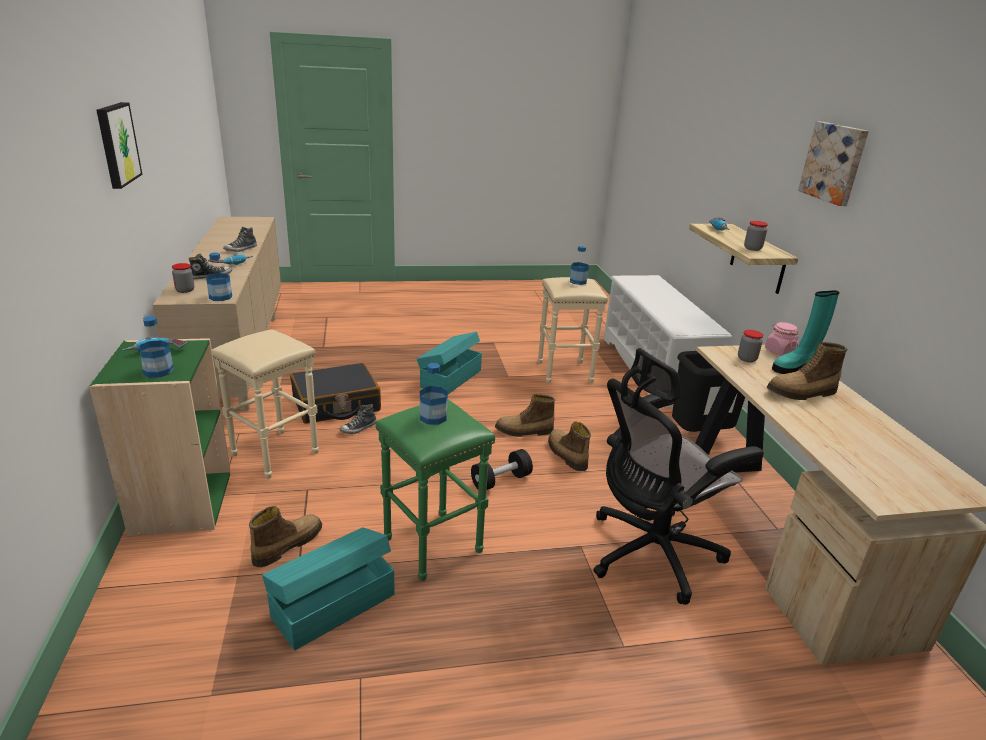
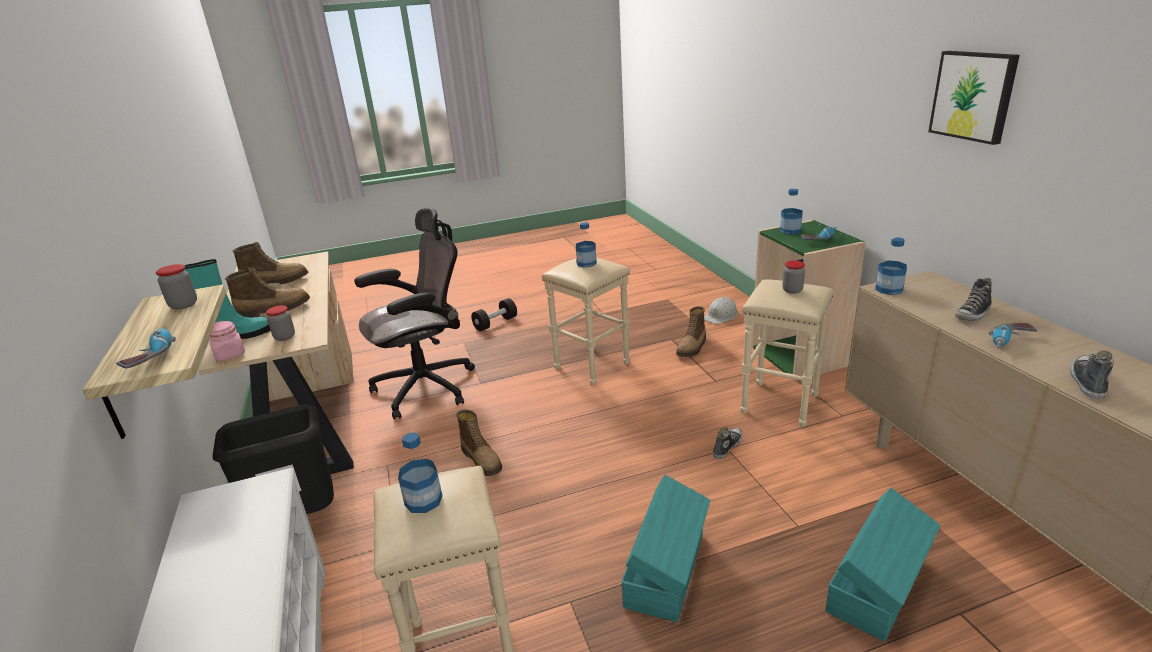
camera: 175 degrees right, 0 degrees up
jar [172,263,194,293] -> jar moved to [782,260,805,294]
turquoise storage box [262,527,394,650] -> turquoise storage box moved to [825,488,941,642]
black suitcase [290,363,381,424] -> none
green stool [375,400,495,581] -> beige stool [542,258,630,385]
black dumbbell [471,449,533,490] -> black dumbbell moved to [471,298,517,331]
boot [495,394,555,437] -> boot moved to [233,242,308,284]
picture [798,121,869,206] -> none
none -> white hard hat [704,297,738,324]

